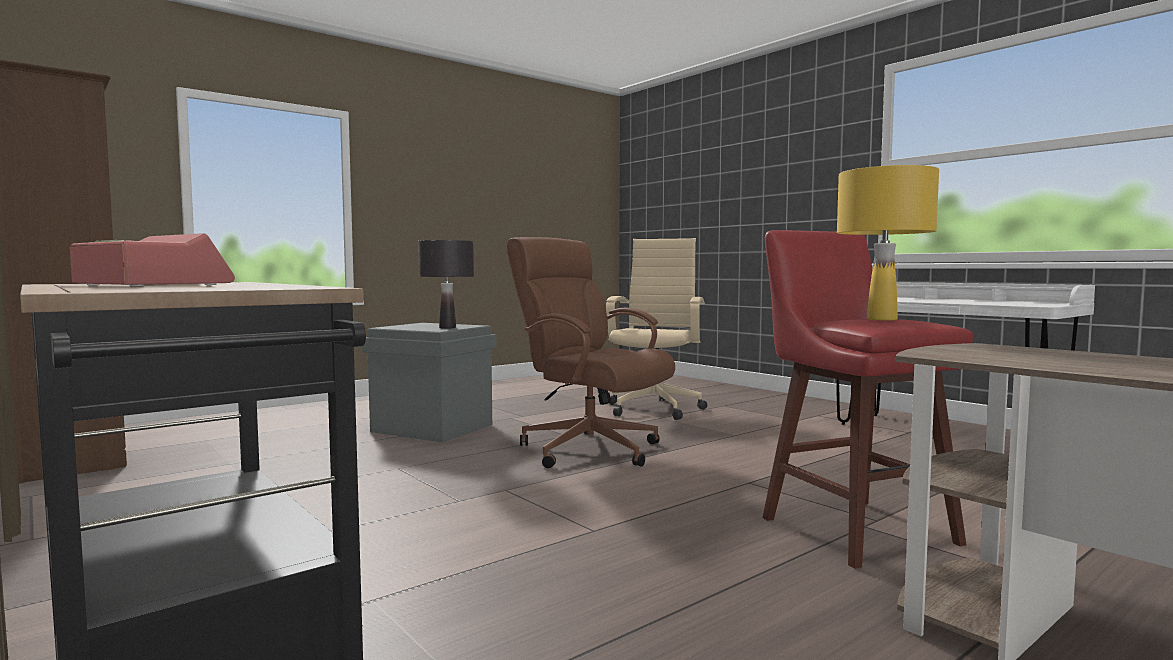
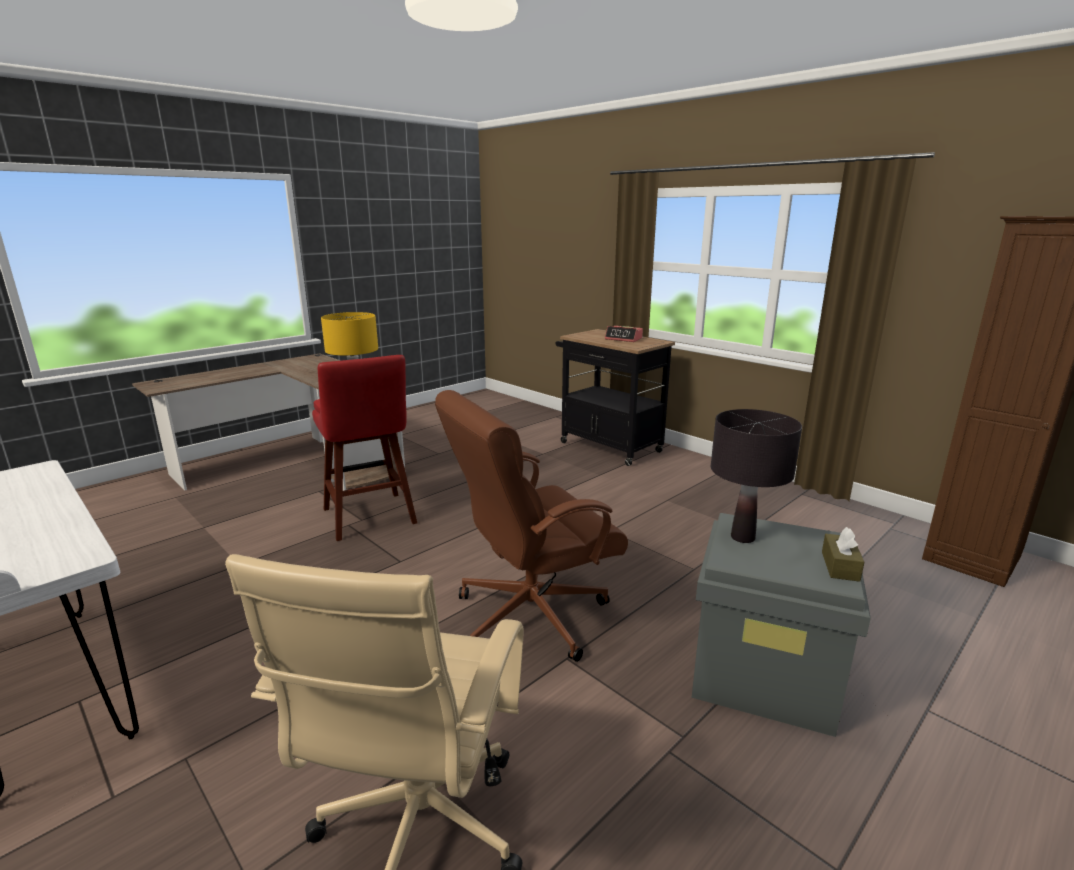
camera: 175 degrees right, 15 degrees up
brown office chair [506,237,675,468] -> brown office chair turned 120 degrees clockwise [435,390,628,662]
none -> brown tissue box [822,527,865,582]

